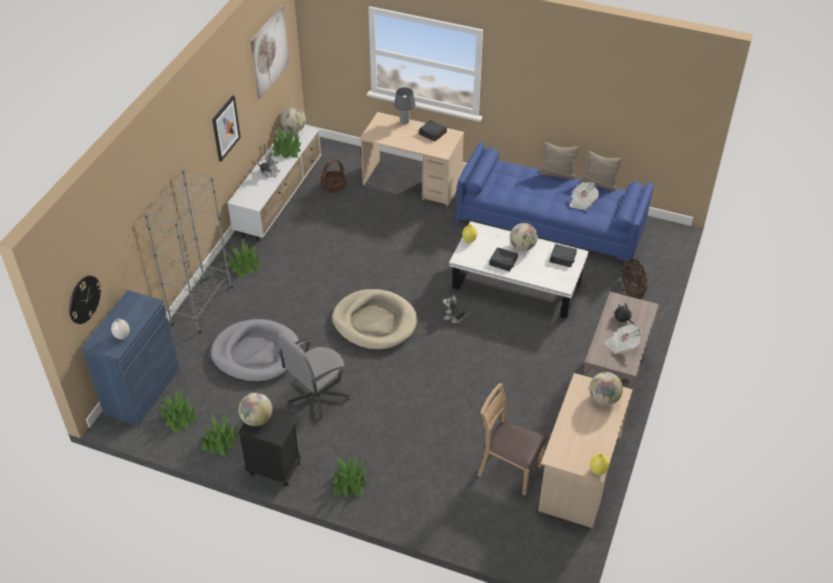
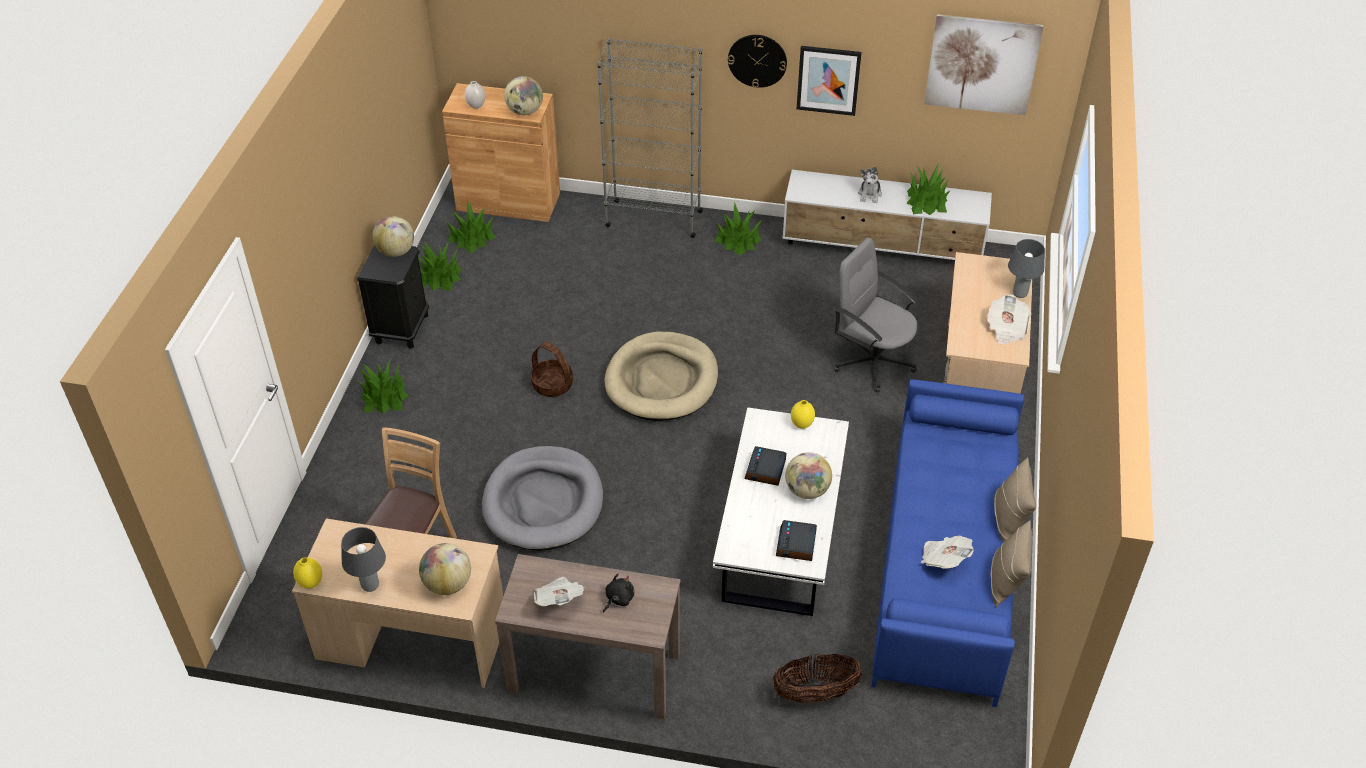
camera: 80 degrees right, 0 degrees up
wall clock [69,276,101,324] -> wall clock moved to [728,35,787,88]
blue cabinet [82,290,179,426] -> brown cabinet [442,83,560,222]
grey dog bed [211,319,300,382] -> grey dog bed moved to [482,446,603,551]
grey office chair [277,333,350,420] -> grey office chair moved to [834,237,918,393]
globe [281,107,306,132] -> globe moved to [504,76,543,115]
basket [320,158,346,193] -> basket moved to [531,342,573,397]
alarm clock [419,120,447,142] -> newspaper [986,294,1031,345]
plush toy [443,294,469,323] -> none
none -> grey table lamp [341,527,386,592]

